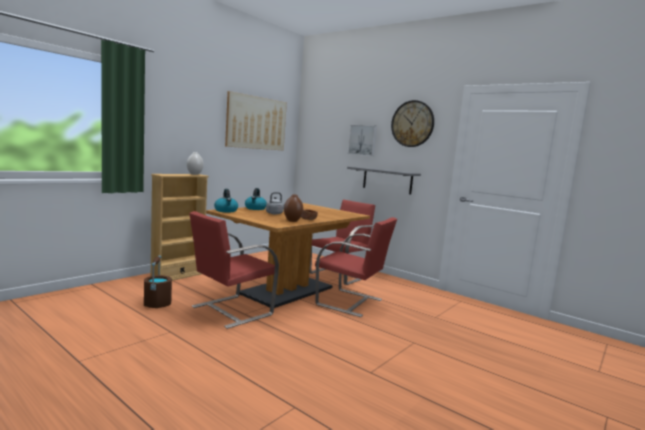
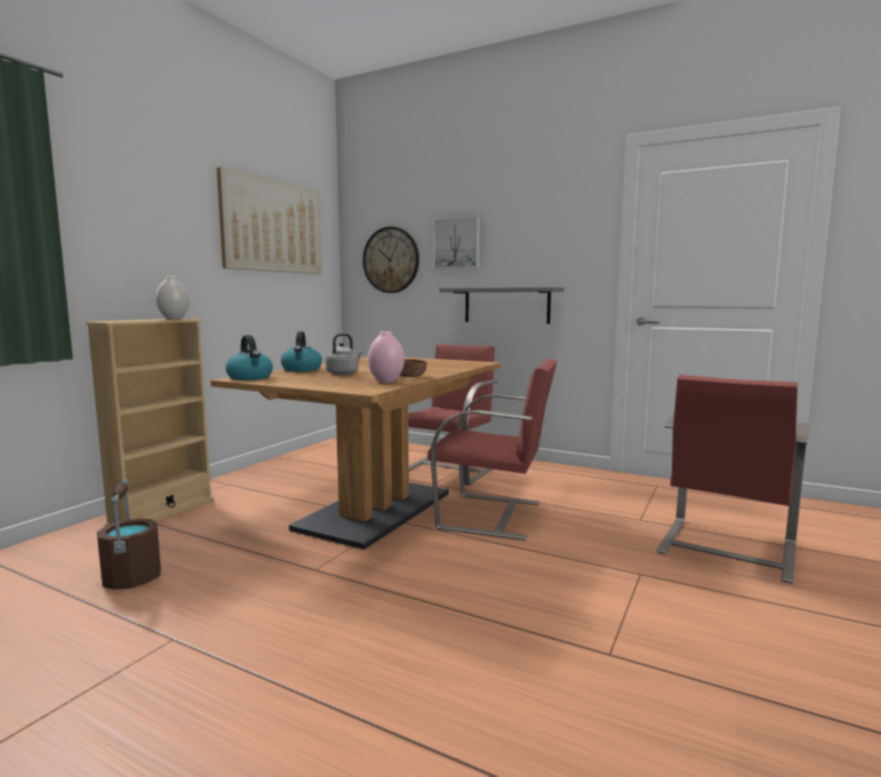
camera: 10 degrees left, 0 degrees up
red chair [189,211,279,329] -> red chair moved to [656,375,809,584]
brown vase [284,195,303,222] -> pink vase [368,331,404,383]
wall clock [391,100,434,147] -> wall clock moved to [363,227,419,293]

